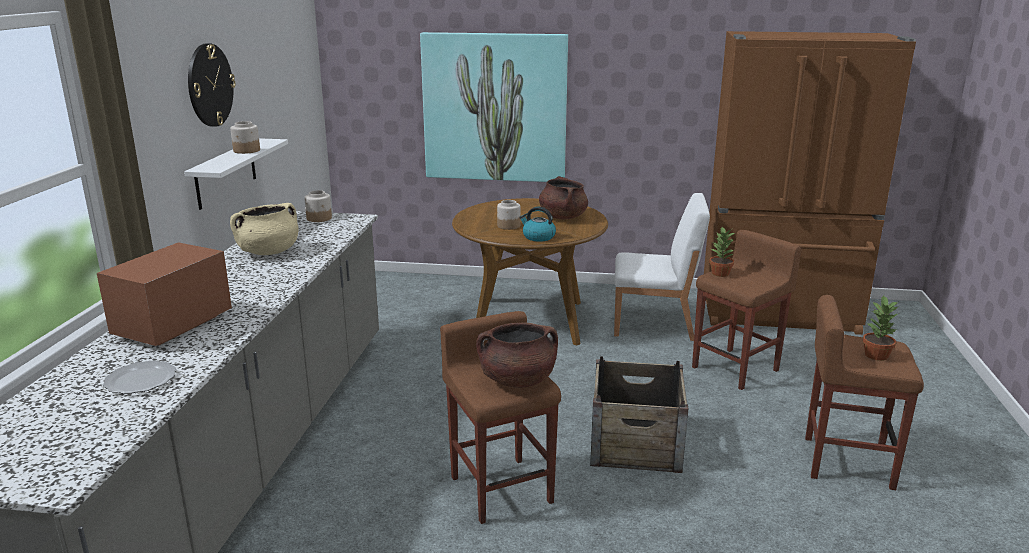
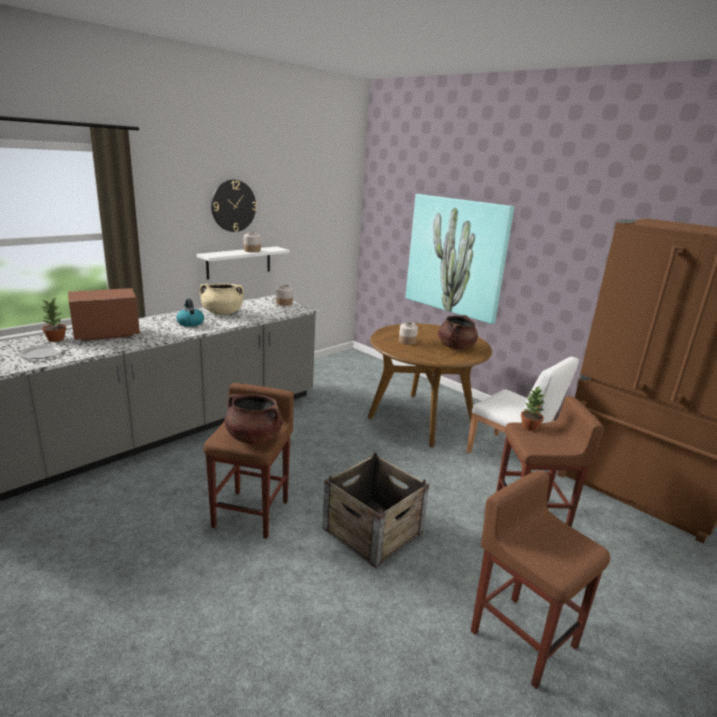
camera: 35 degrees right, 0 degrees up
kettle [519,207,556,242] -> kettle moved to [176,299,204,327]
potted plant [863,295,899,361] -> potted plant moved to [40,297,66,342]

